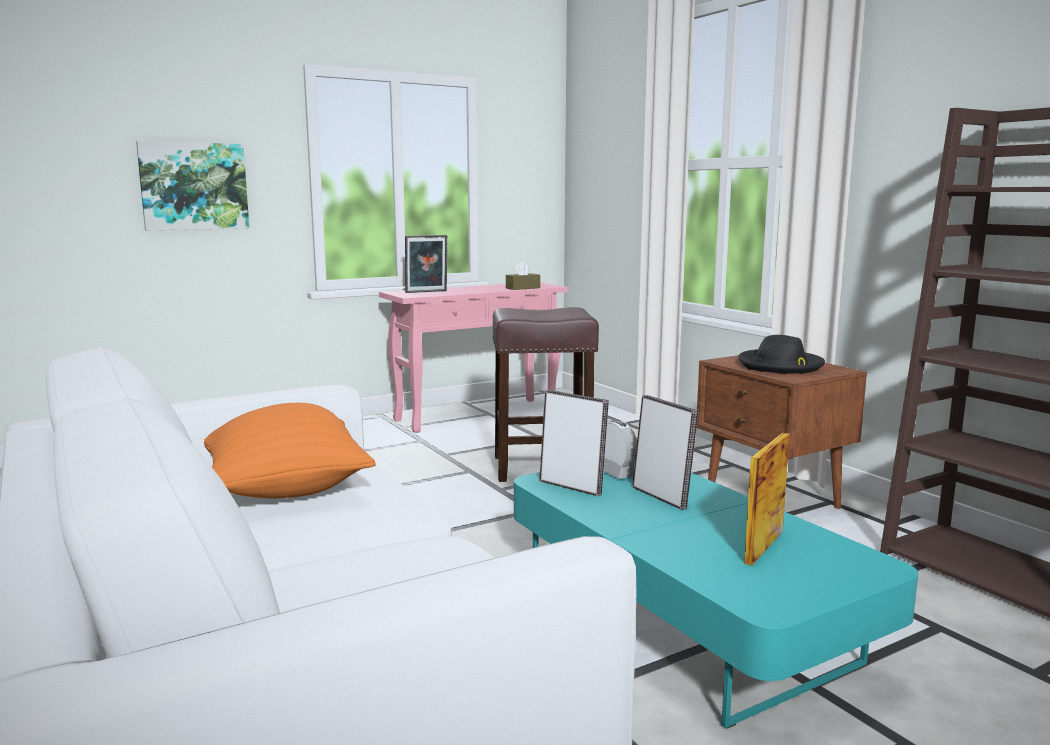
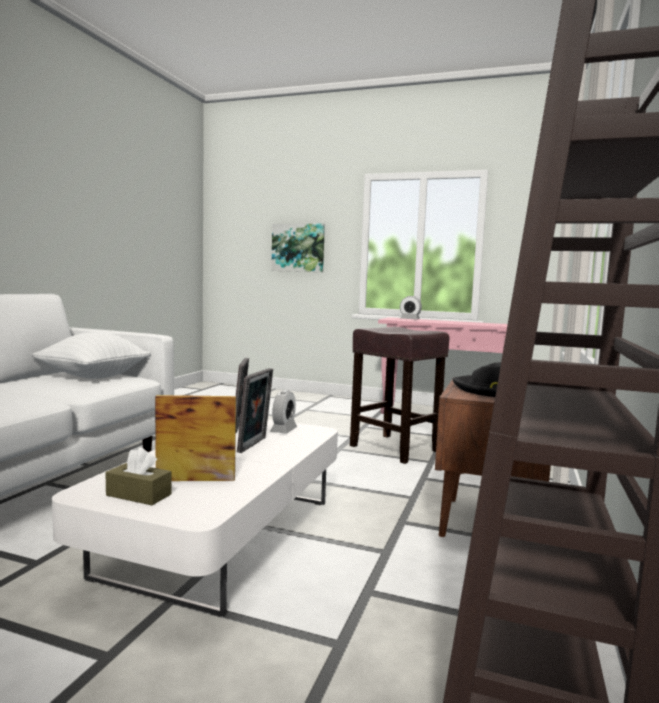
camera: 50 degrees right, 5 degrees down
orange pillow [204,403,376,498] -> white pillow [32,332,151,379]
picture frame [405,235,447,293] -> alarm clock [400,296,422,319]
brown tissue box [506,262,540,290] -> brown tissue box moved to [105,447,171,505]
turquoise coffee table [514,463,919,729] -> white coffee table [52,419,338,617]

